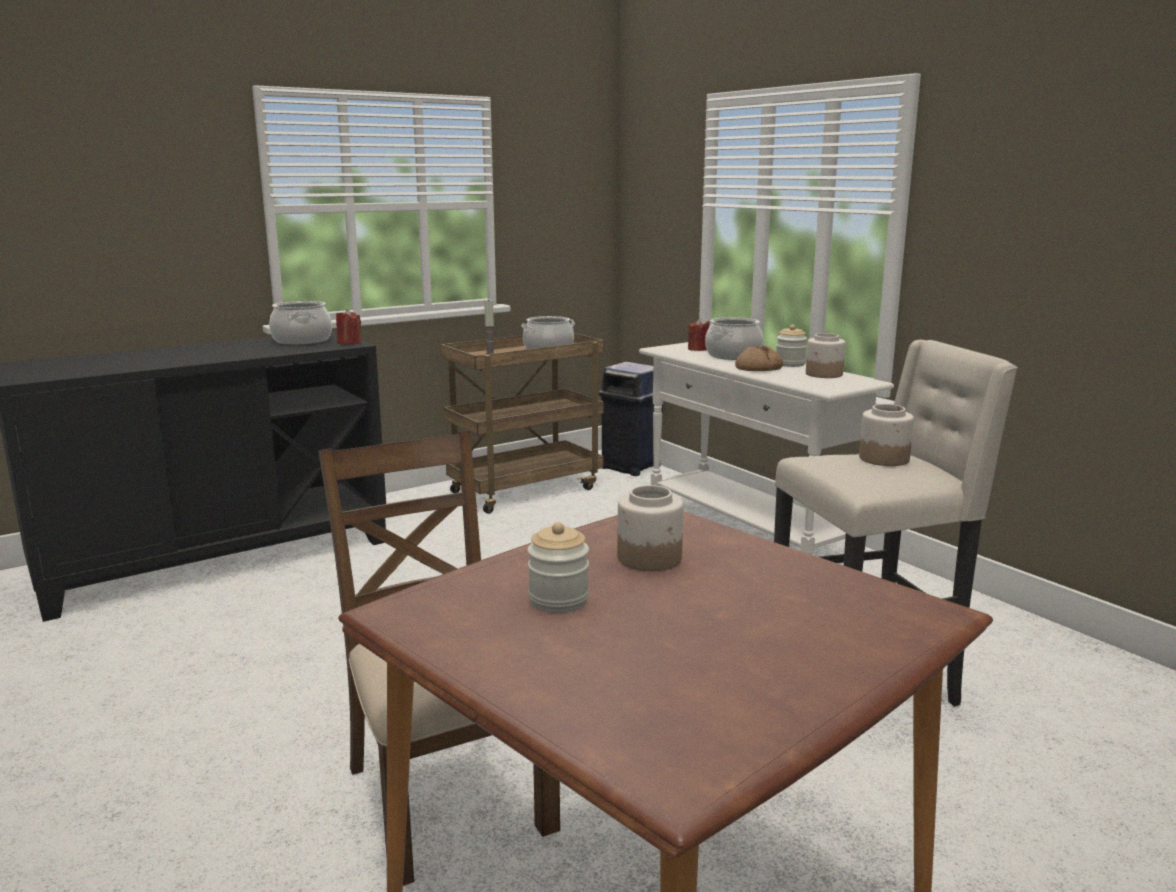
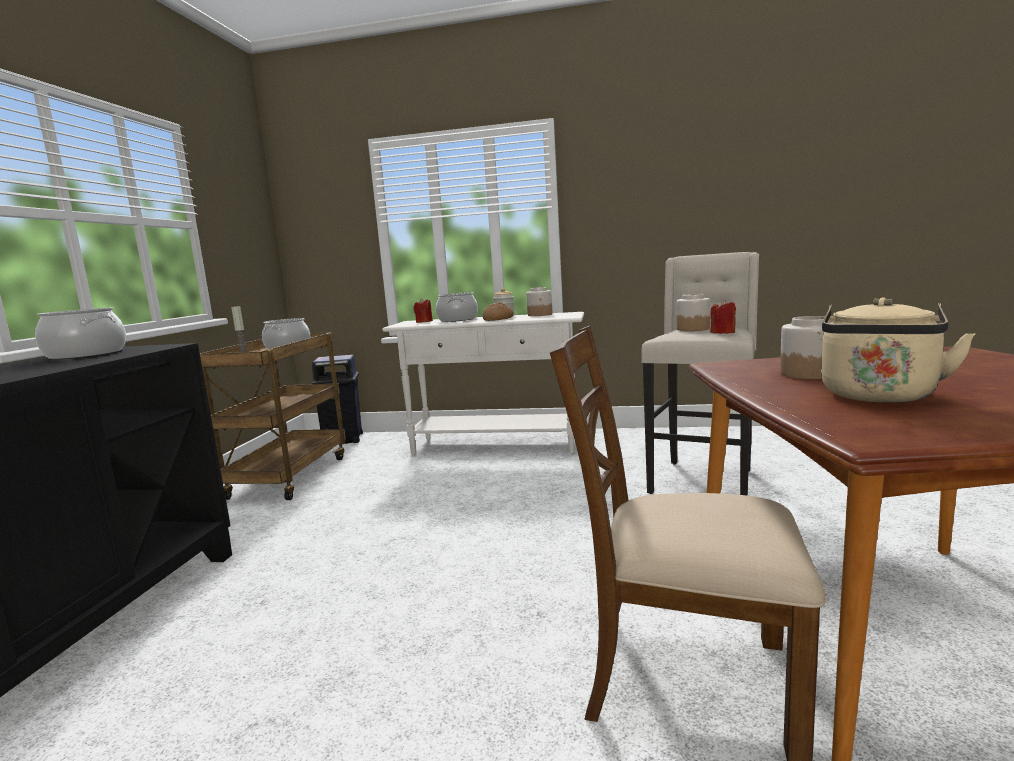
camera: 45 degrees left, 5 degrees down
red candle [336,309,361,345] -> red candle moved to [710,300,736,334]
jar [527,522,589,612] -> beige kettle [821,297,975,403]

